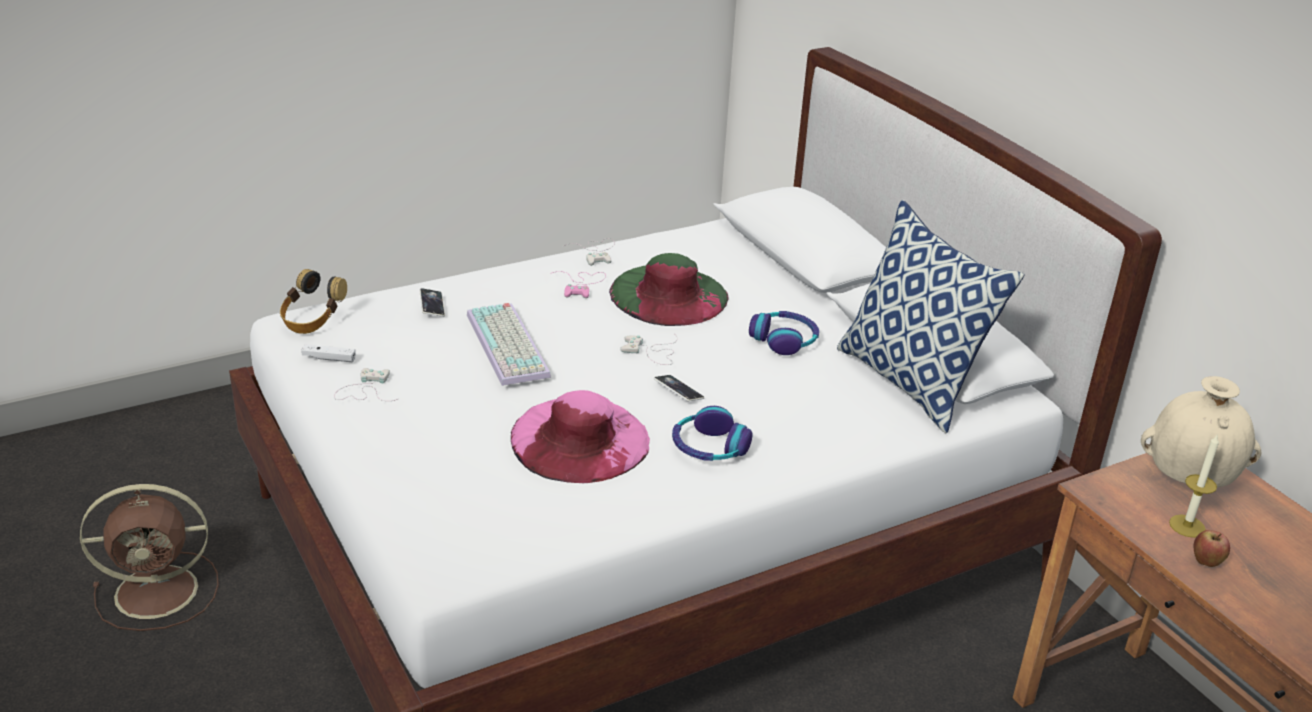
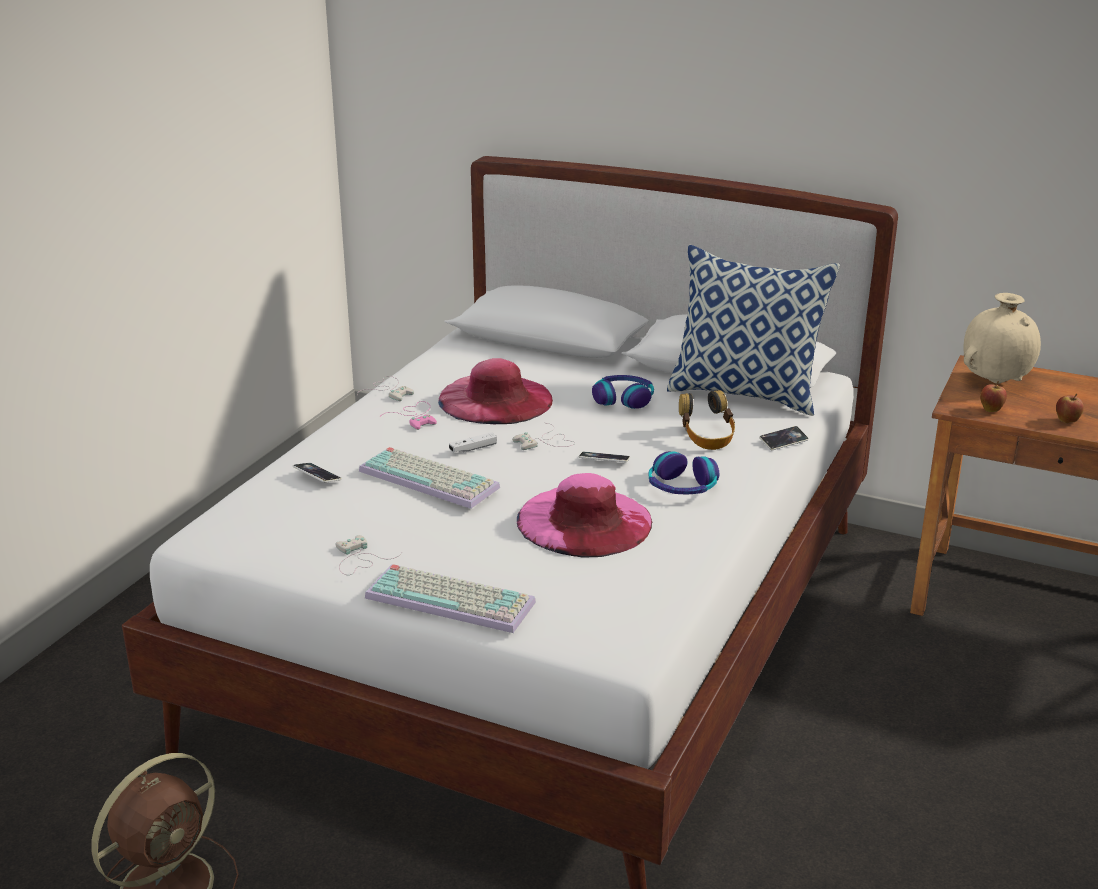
camera: 35 degrees left, 5 degrees down
headphones [280,269,347,334] -> headphones moved to [679,390,735,450]
white game controller [301,344,355,362] -> white game controller moved to [449,432,497,453]
green hat [609,253,728,326] -> pink hat [438,358,553,424]
candle [1169,435,1219,538] -> none
none -> keyboard [365,564,536,633]
none -> phone [759,426,809,450]
none -> apple [980,381,1007,412]

